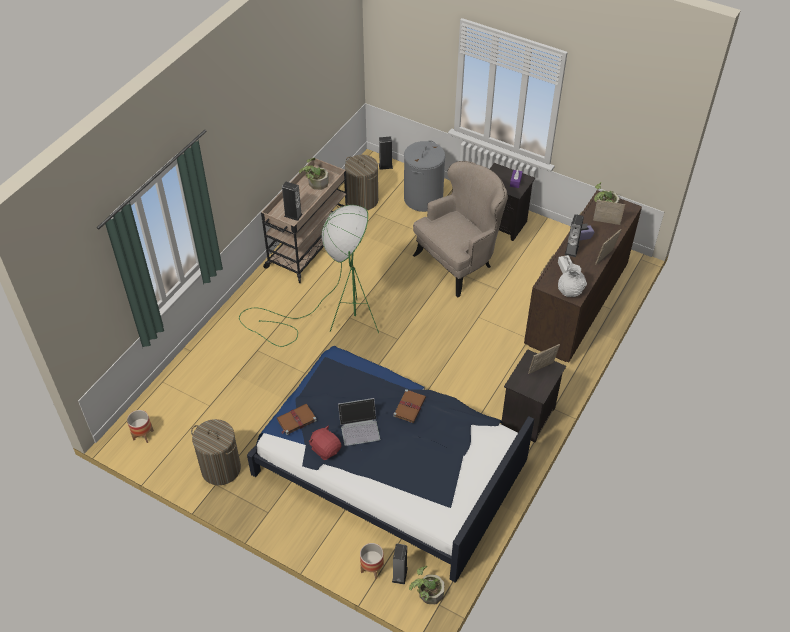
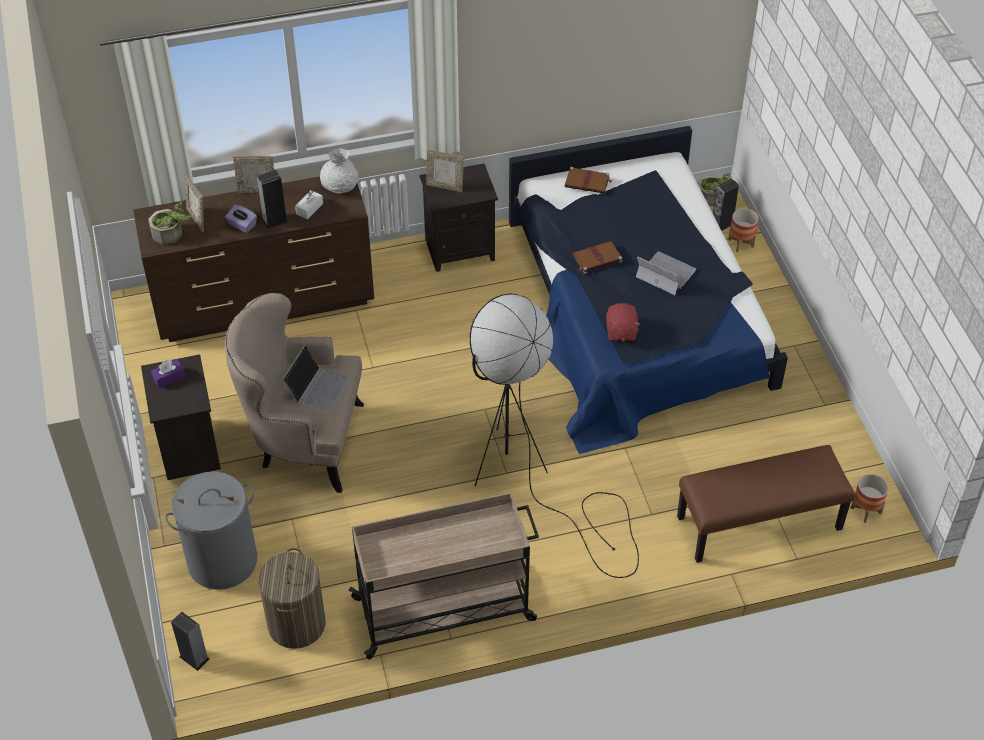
camera: 135 degrees left, 0 degrees up
laundry basket [191,419,241,485] -> none
green floor lamp [239,205,379,347] -> black floor lamp [470,294,639,578]
brown book [277,404,317,435] -> brown book moved to [565,167,612,194]
speaker [282,182,303,221] -> none
potted plant [299,158,329,190] -> none
red plush toy [309,426,341,460] -> red plush toy moved to [606,303,641,341]
none -> laptop [283,344,349,412]
none -> brown bench [677,445,855,563]

